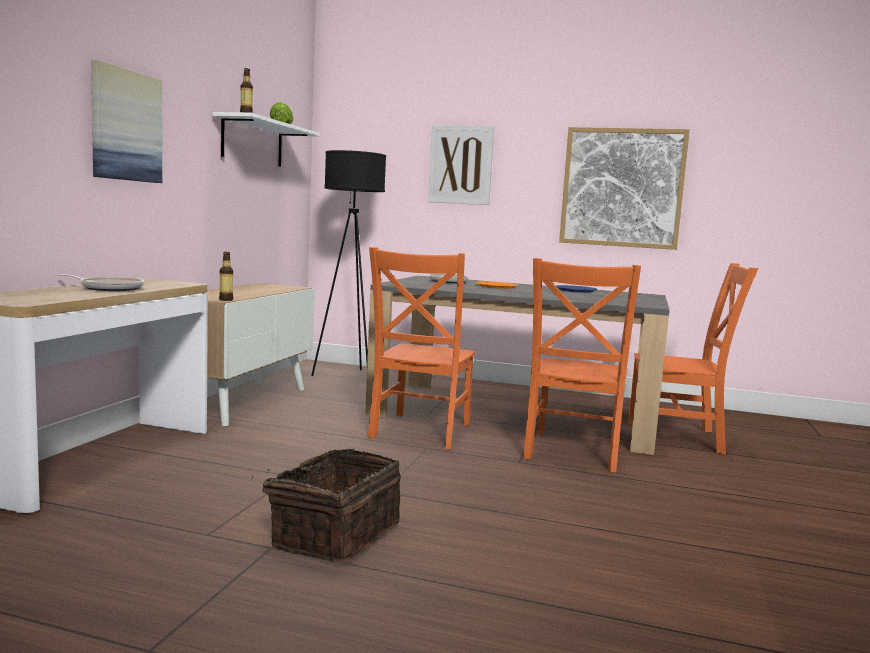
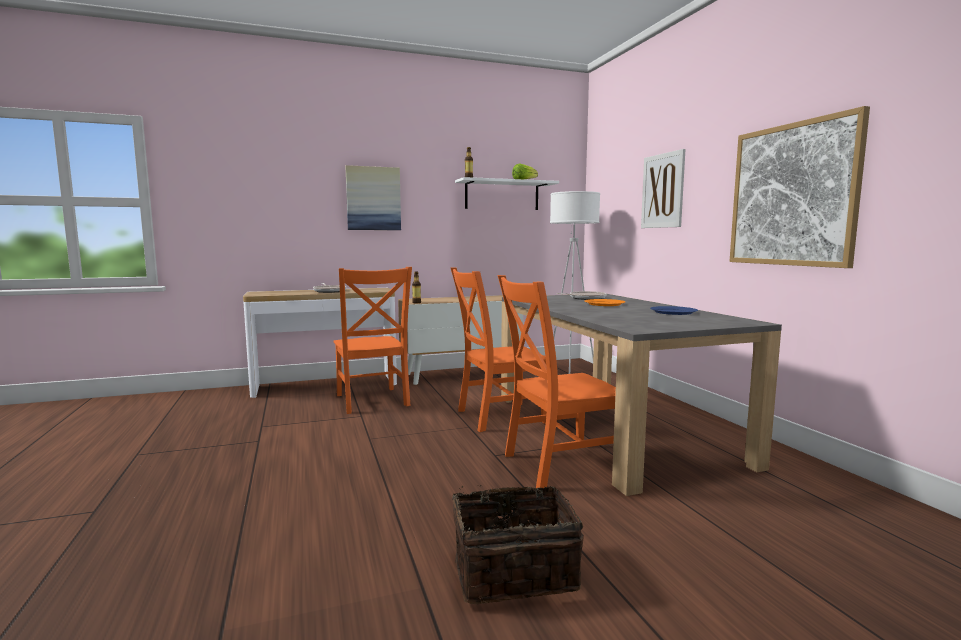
camera: 55 degrees right, 0 degrees up
basket [251,449,401,563] -> basket moved to [452,485,584,604]
black floor lamp [311,150,386,376] -> white floor lamp [550,191,600,374]
orange chair [628,263,758,455] -> orange chair moved to [333,267,412,414]

